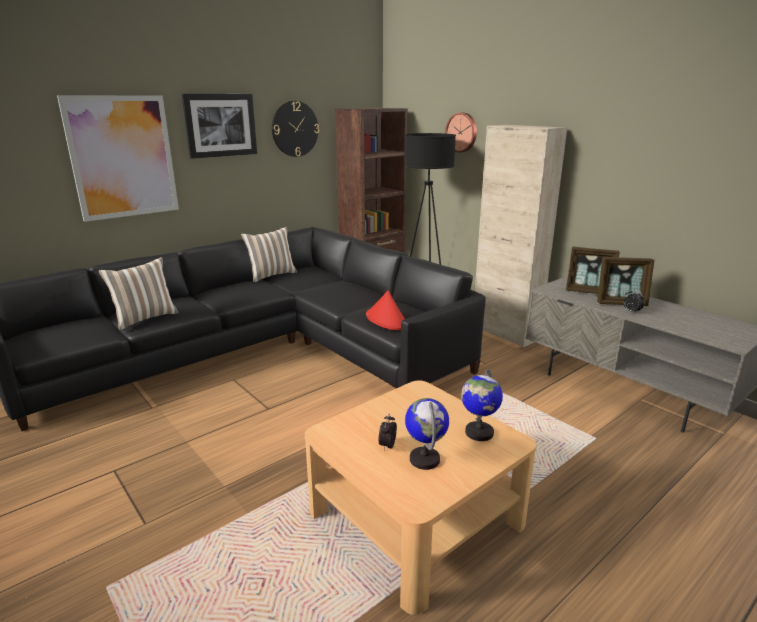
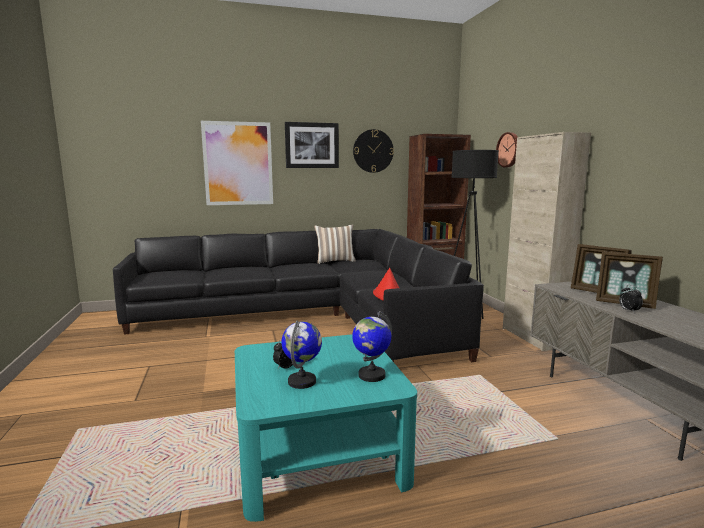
camera: 25 degrees right, 10 degrees down
pillow [99,257,179,330] -> none
beige coffee table [305,380,536,615] -> turquoise coffee table [235,334,417,522]

